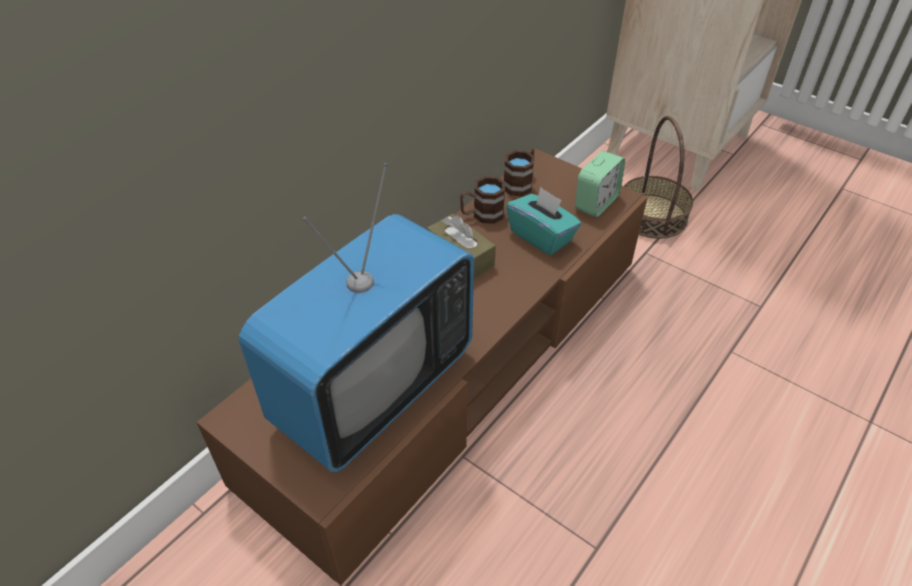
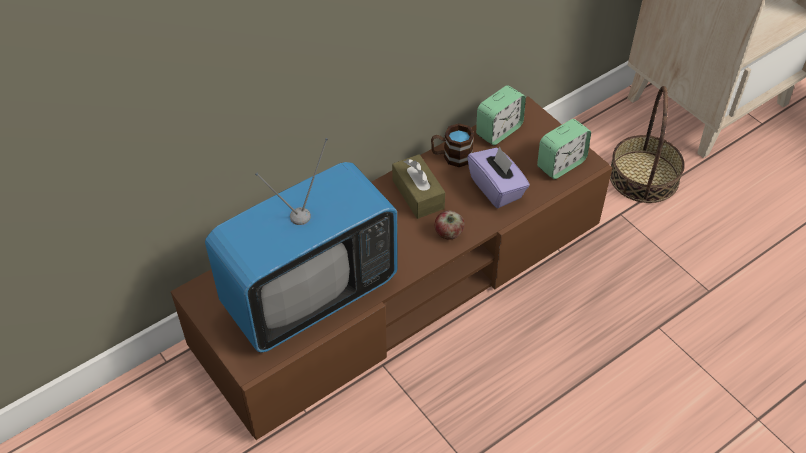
camera: 15 degrees right, 5 degrees up
brown mug [504,148,535,196] -> alarm clock [476,85,526,145]
turquoise tissue box [506,187,581,255] -> purple tissue box [467,146,530,208]
none -> apple [435,210,465,240]

